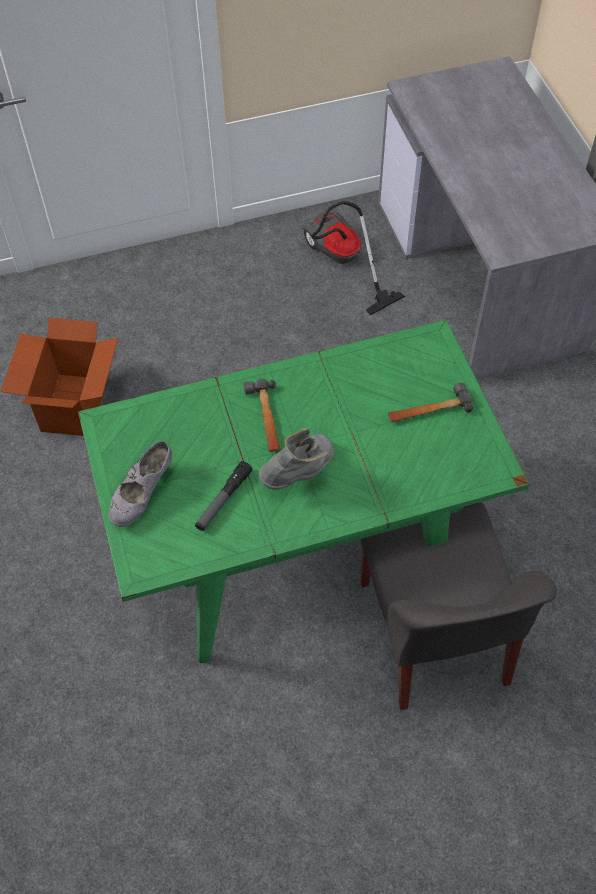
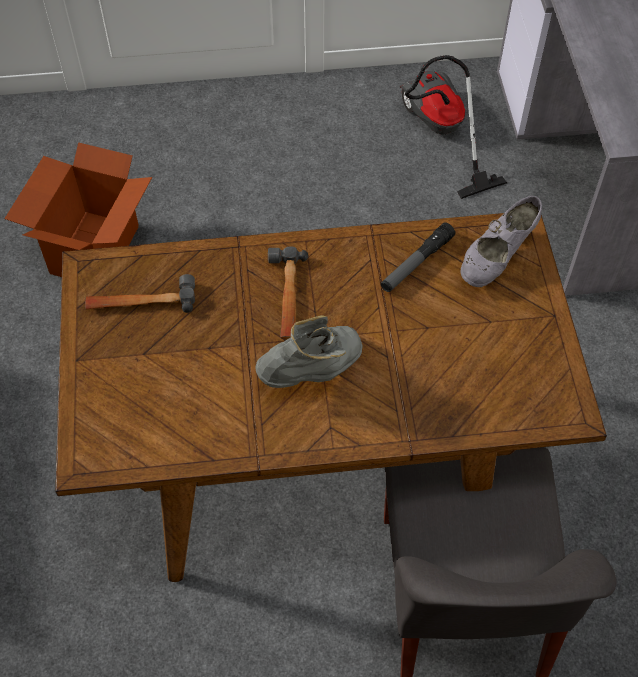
camera: 10 degrees right, 0 degrees up
green dining table [78,320,530,663] -> brown dining table [56,213,607,582]
grey shoe [108,441,172,527] -> grey shoe moved to [460,196,542,287]
flashlight [195,461,252,531] -> flashlight moved to [381,222,455,292]
hammer [388,383,473,422] -> hammer moved to [85,274,195,313]

